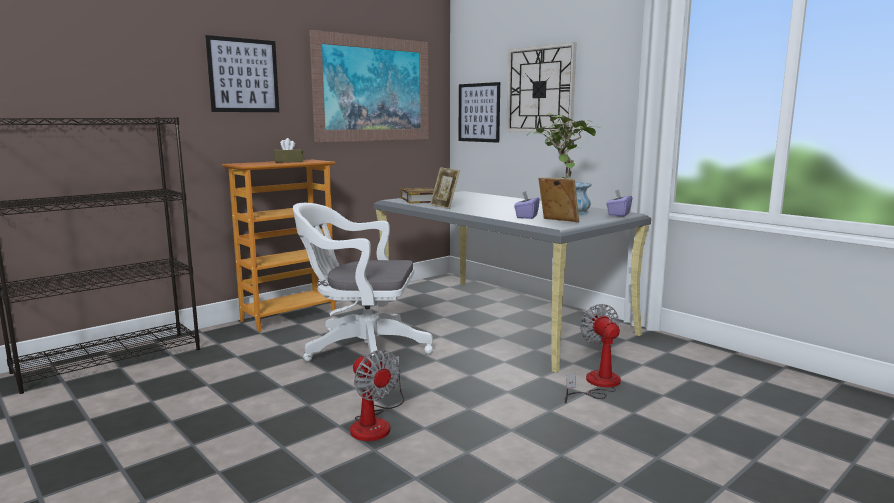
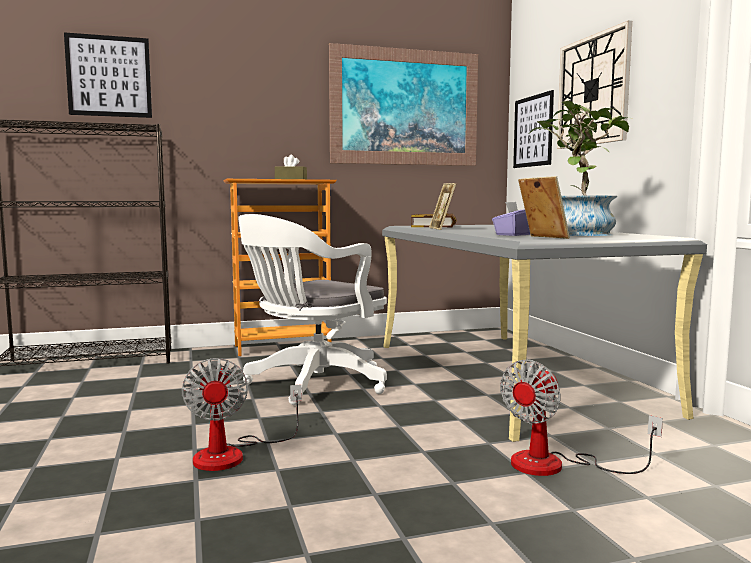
camera: 25 degrees right, 5 degrees down
picture [205,35,279,112] -> picture moved to [64,32,152,118]
white office chair [293,203,433,362] -> white office chair turned 75 degrees counterclockwise [238,214,387,405]
fan [564,304,621,403] -> fan turned 150 degrees counterclockwise [500,359,663,476]
purple tissue box [606,189,632,216] -> none

